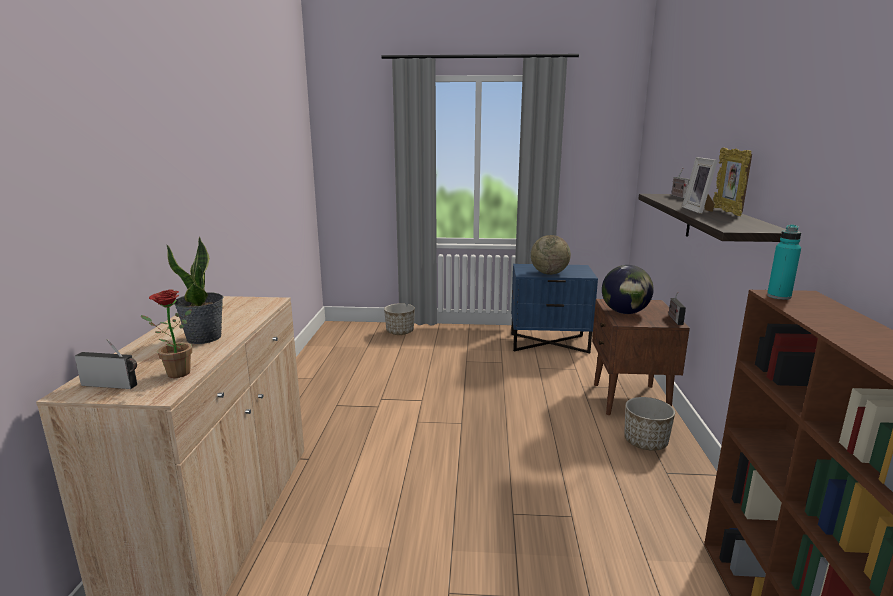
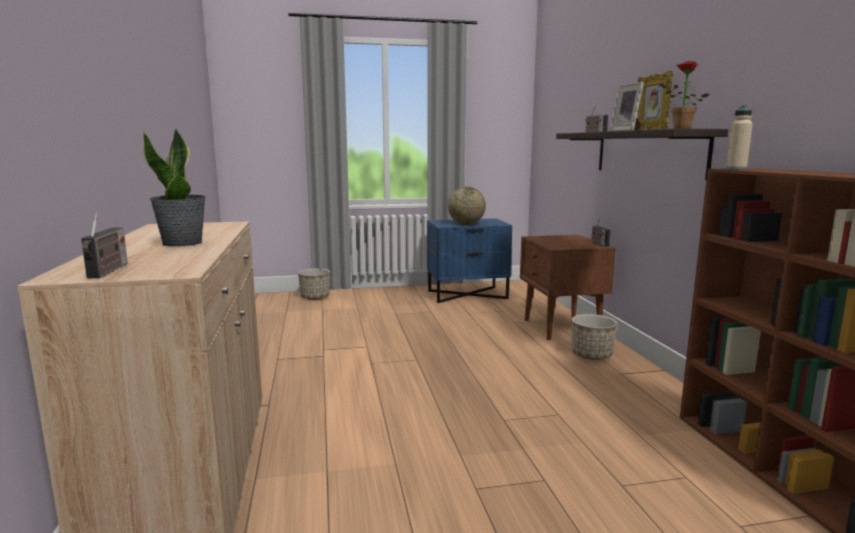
camera: 15 degrees left, 5 degrees down
radio [75,339,137,389] -> radio turned 90 degrees clockwise [81,212,128,278]
potted plant [141,290,192,378] -> potted plant moved to [659,61,709,129]
globe [602,265,654,314] -> none
turquoise bottle [767,225,801,300] -> beige bottle [726,105,753,169]

